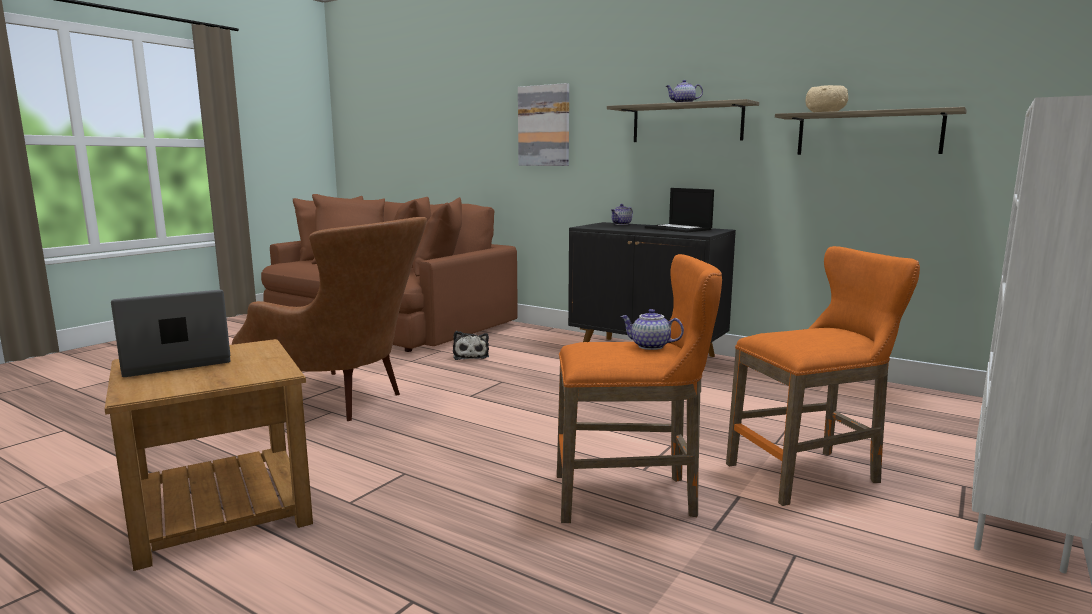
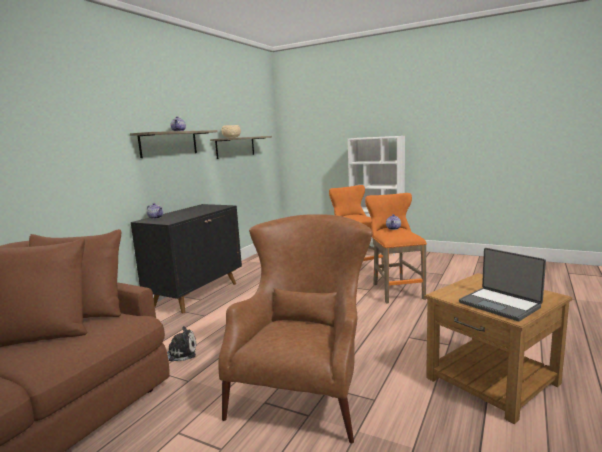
camera: 95 degrees left, 0 degrees up
picture [518,83,569,166] -> none
laptop [645,188,714,233] -> none

